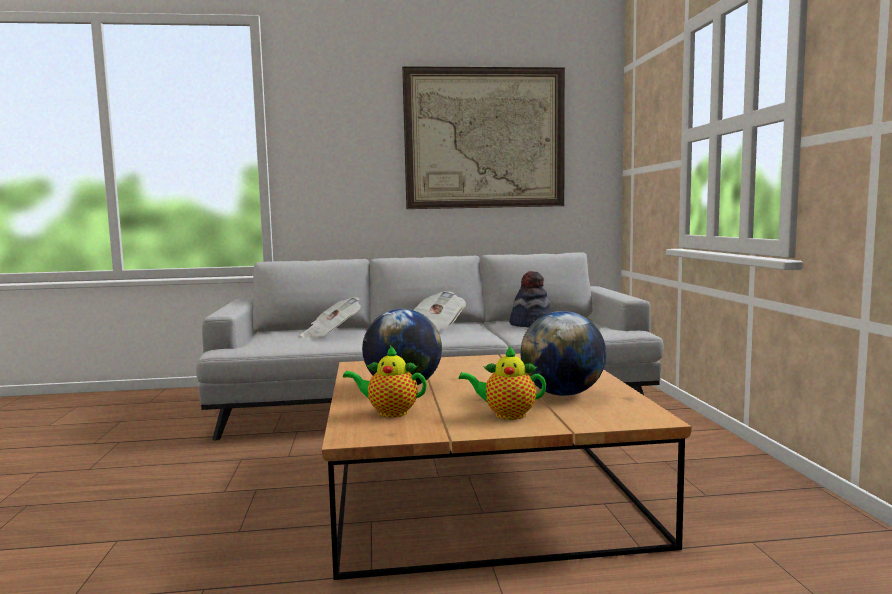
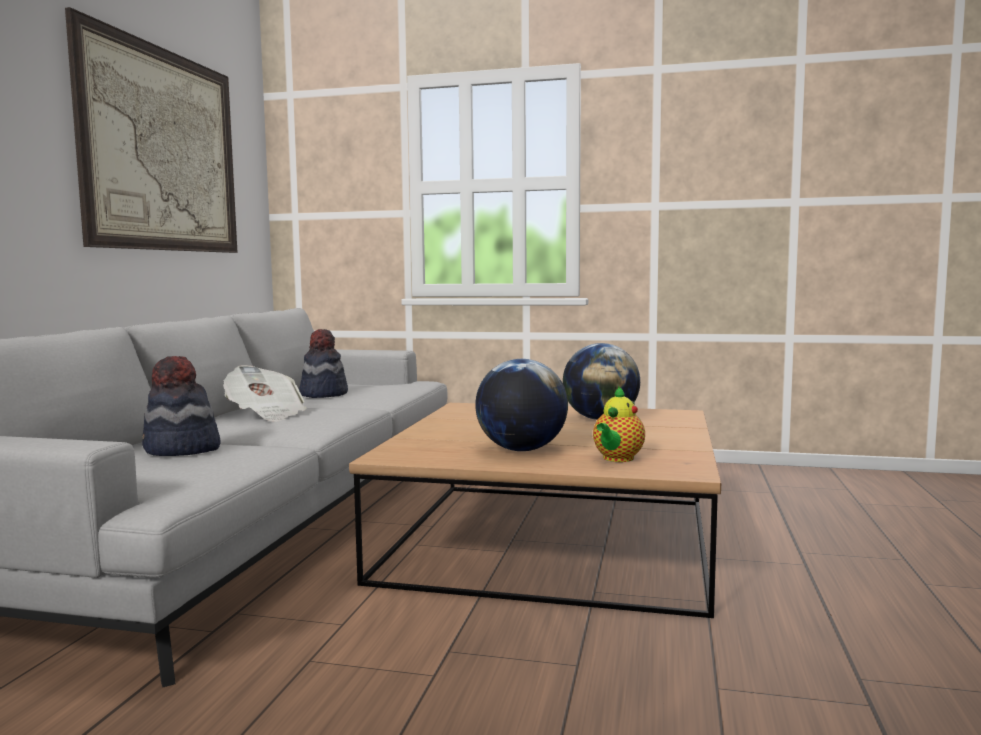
camera: 70 degrees left, 0 degrees up
newspaper [300,297,361,337] -> hat [142,356,220,456]
teapot [459,346,546,420] -> none

